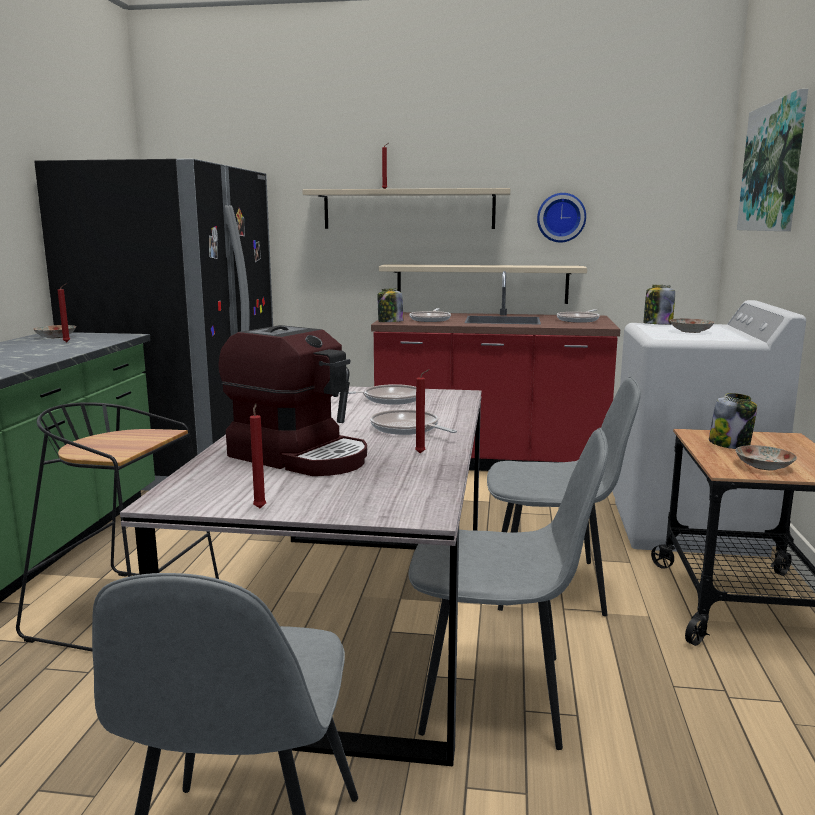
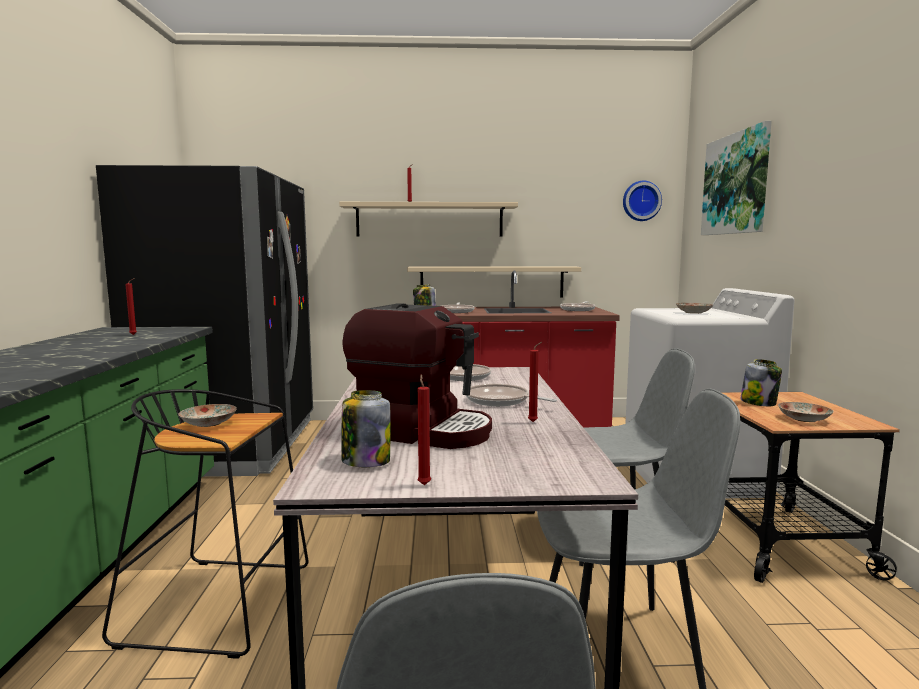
camera: 10 degrees left, 5 degrees down
plate [33,325,76,339] -> plate moved to [179,404,237,427]
wall clock [537,193,586,243] -> wall clock moved to [623,181,662,221]
jar [643,285,675,325] -> jar moved to [341,390,391,467]

